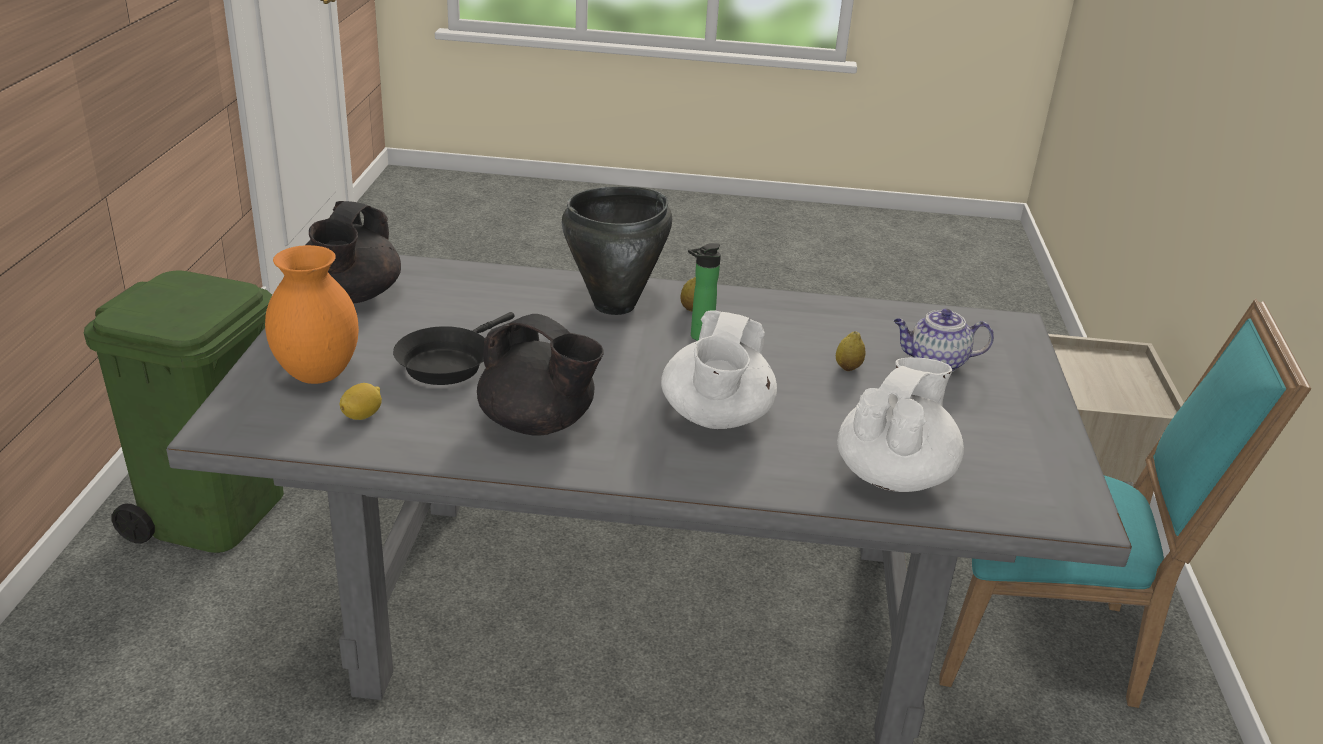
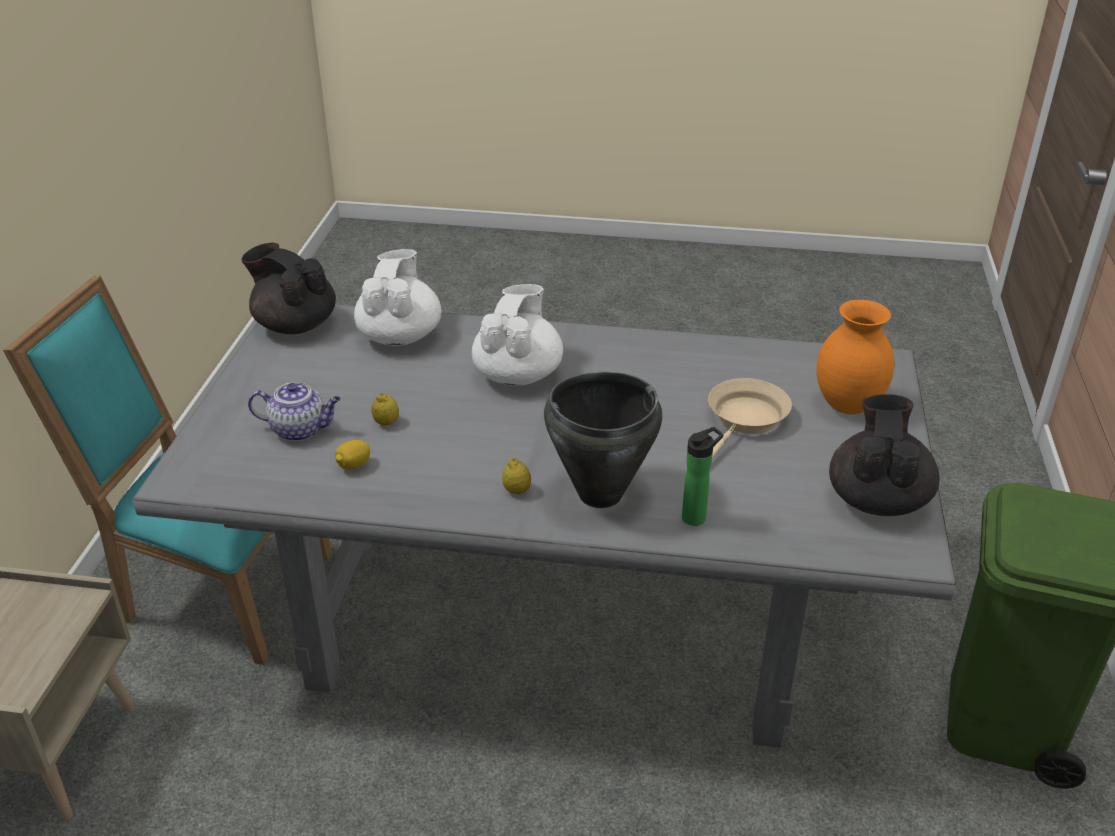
camera: 175 degrees left, 5 degrees up
lemon [340,383,382,420] -> lemon moved to [335,440,370,470]
black frying pan [393,312,515,385] -> beige frying pan [708,378,792,459]
black teapot [477,314,604,436] -> black teapot moved to [241,243,336,334]
bottle [688,243,721,341] -> bottle moved to [682,427,723,526]
white teapot [837,357,964,492] -> white teapot turned 150 degrees clockwise [354,249,442,346]

